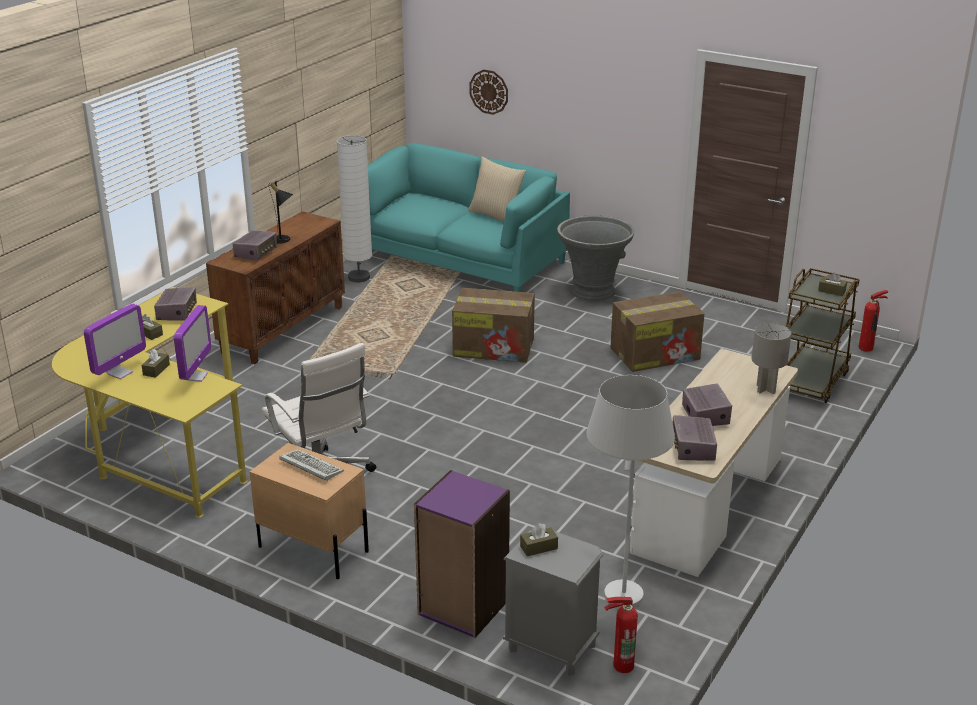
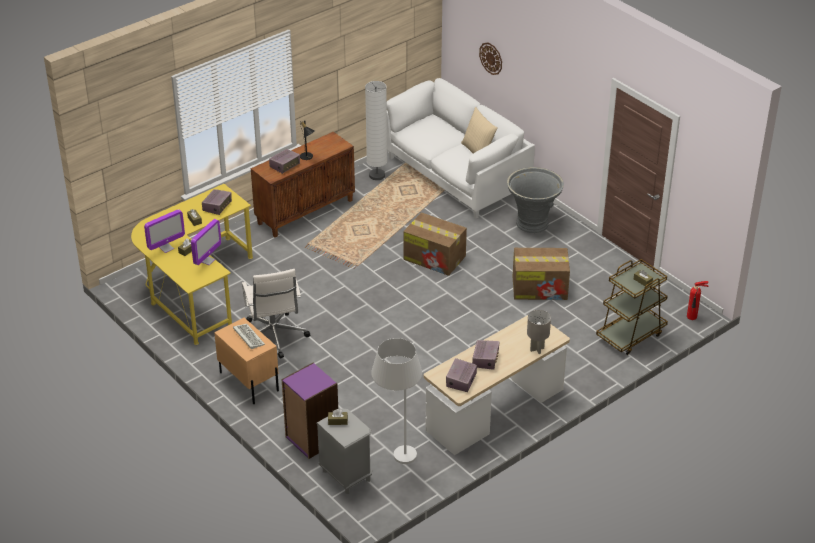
camera: 20 degrees right, 10 degrees up
turquoise sofa [368,143,570,292] -> white sofa [387,78,535,219]
fire extinguisher [604,597,638,673] -> none

